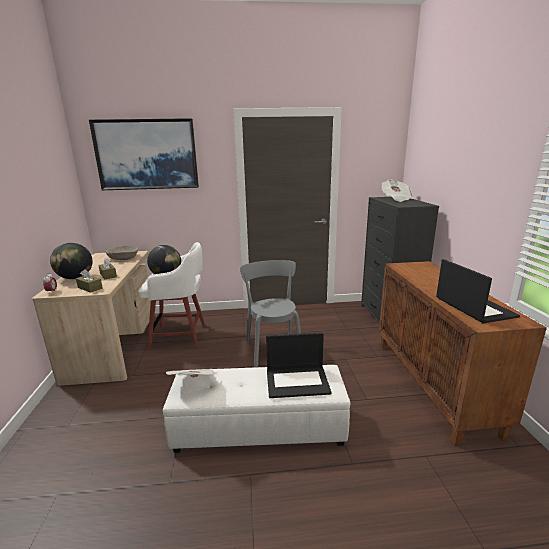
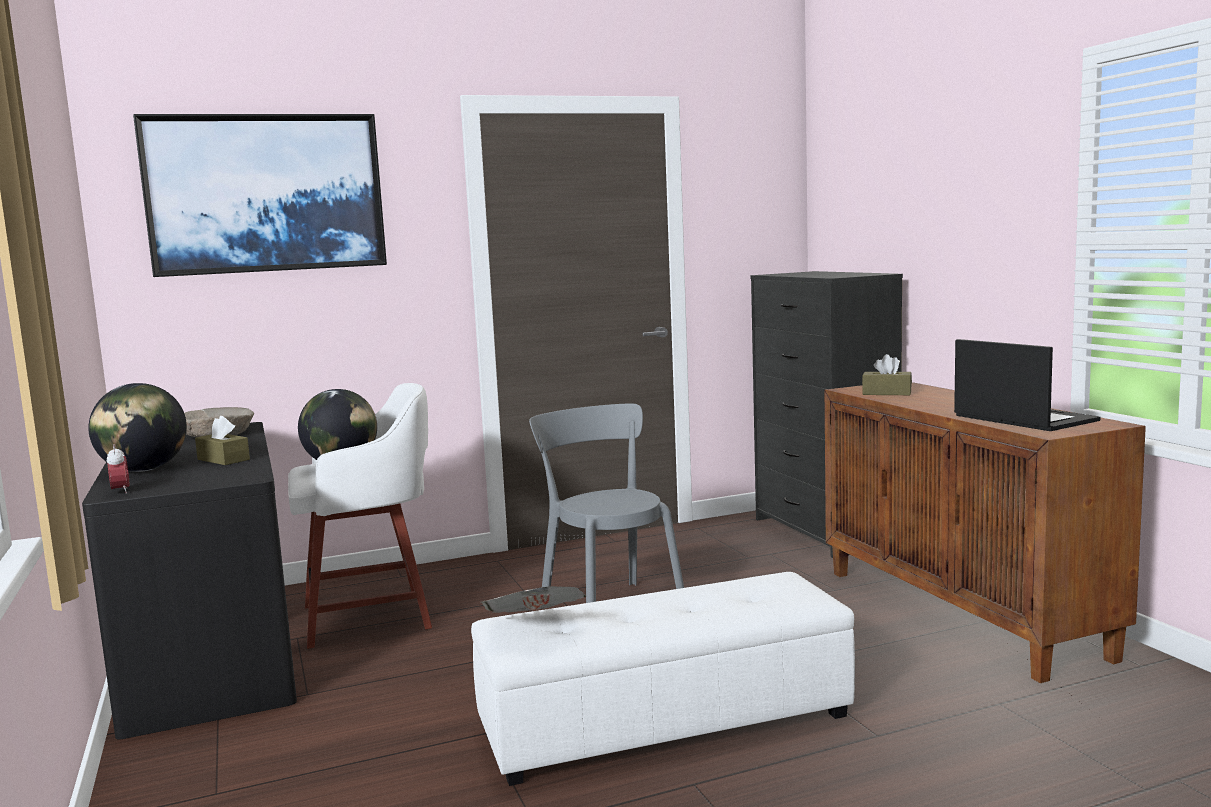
camera: 15 degrees left, 10 degrees down
beige desk [32,251,151,386] -> black desk [82,422,297,739]
brown tissue box [76,269,103,293] -> brown tissue box moved to [862,354,912,395]
laptop [266,332,332,398] -> none
newspaper [382,179,413,202] -> none

